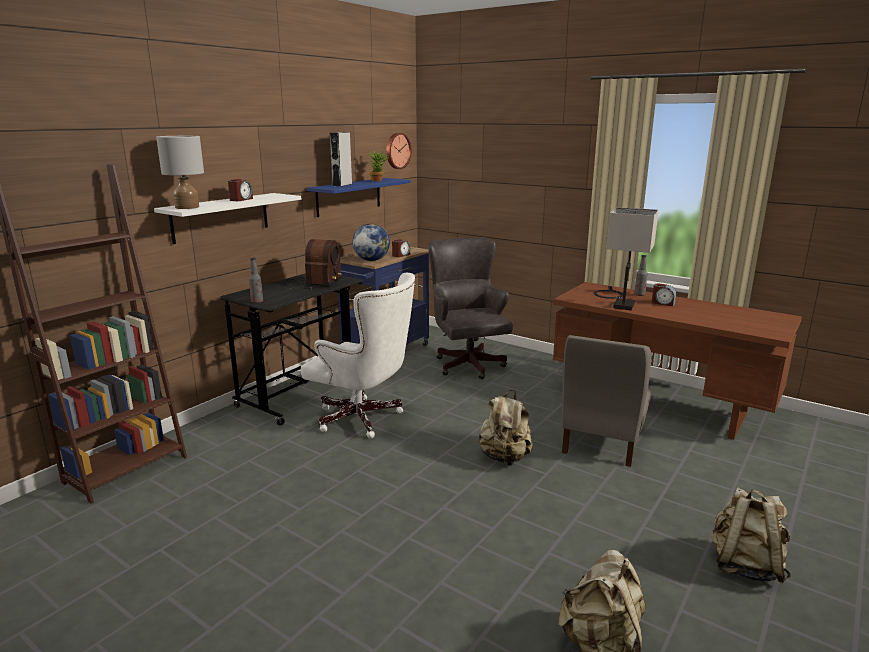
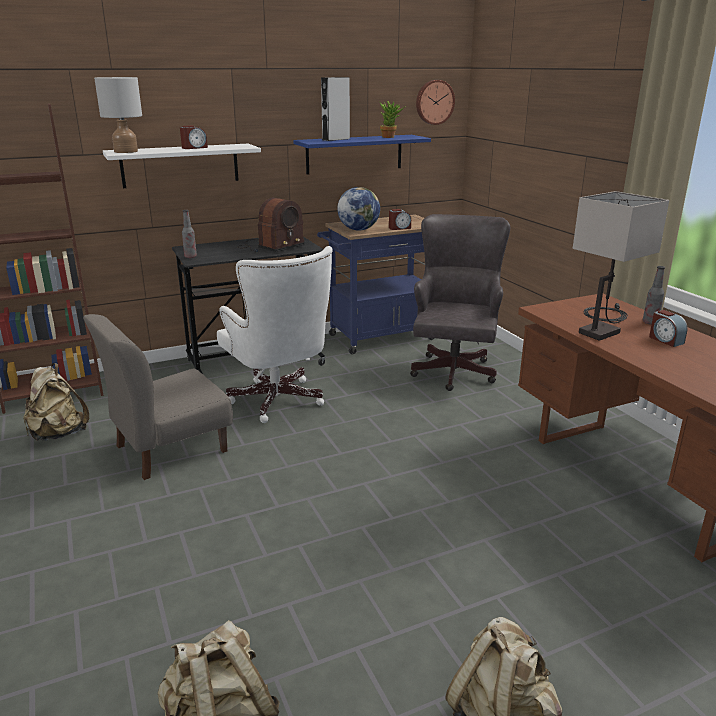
camera: 30 degrees right, 5 degrees up
beige backpack [479,390,533,466] -> beige backpack moved to [24,363,89,441]
grey chair [561,335,651,467] -> grey chair moved to [83,314,233,480]

